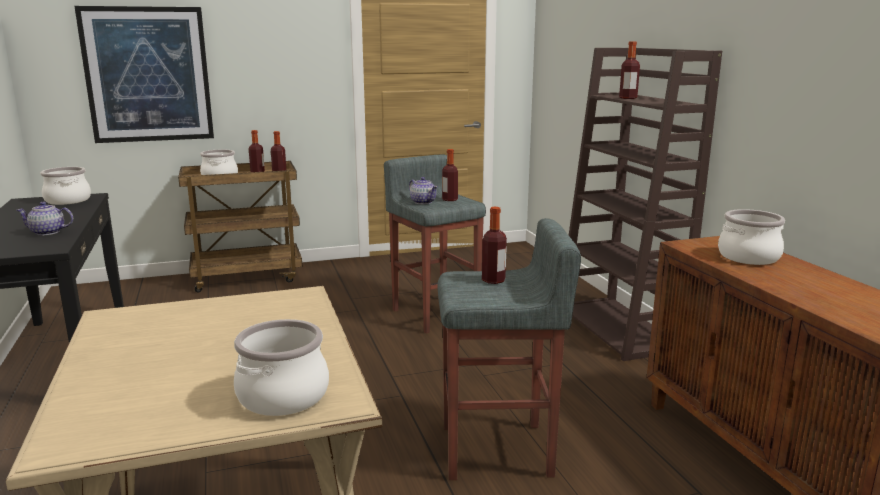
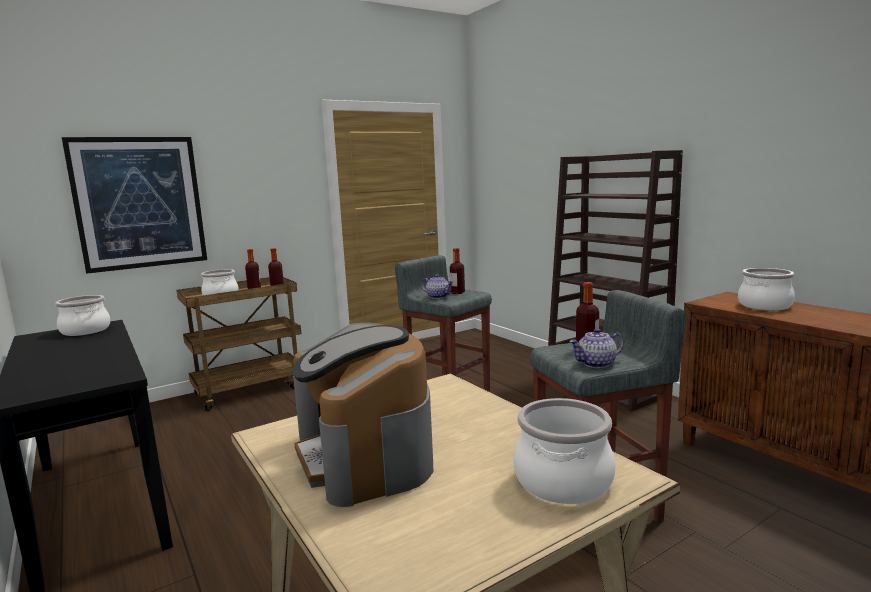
camera: 15 degrees left, 5 degrees down
teapot [16,202,73,235] -> teapot moved to [569,328,624,368]
bottle [619,41,640,99] -> none
none -> coffee machine [292,323,433,507]

